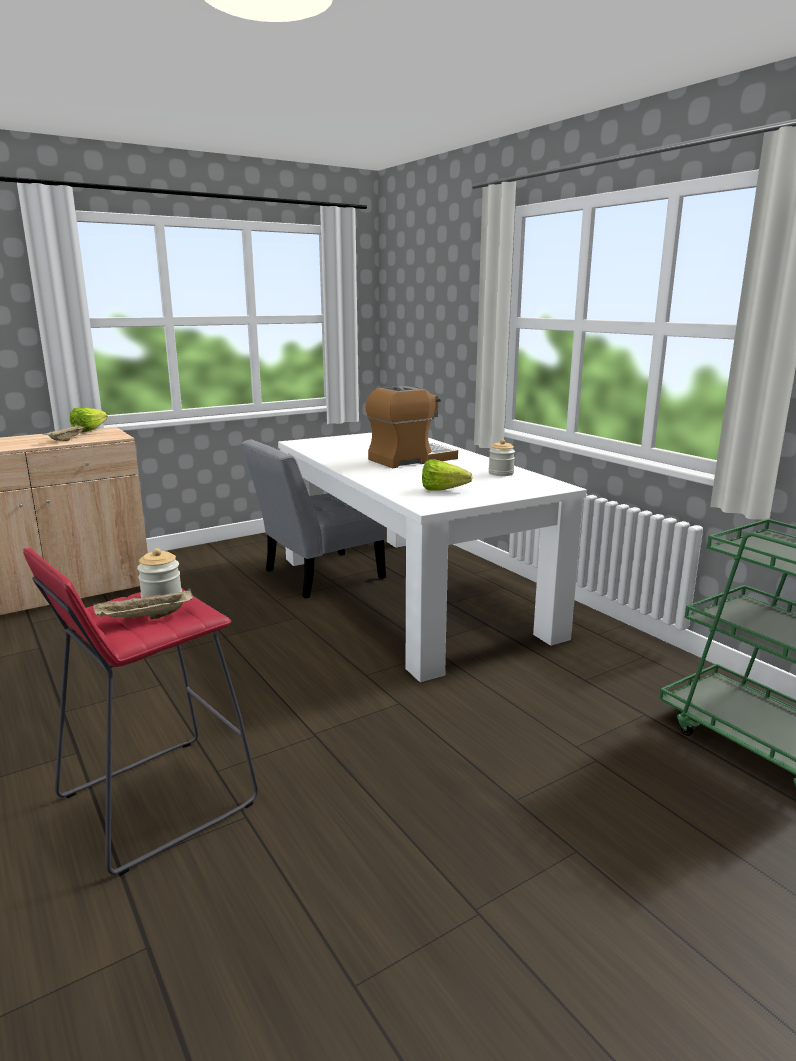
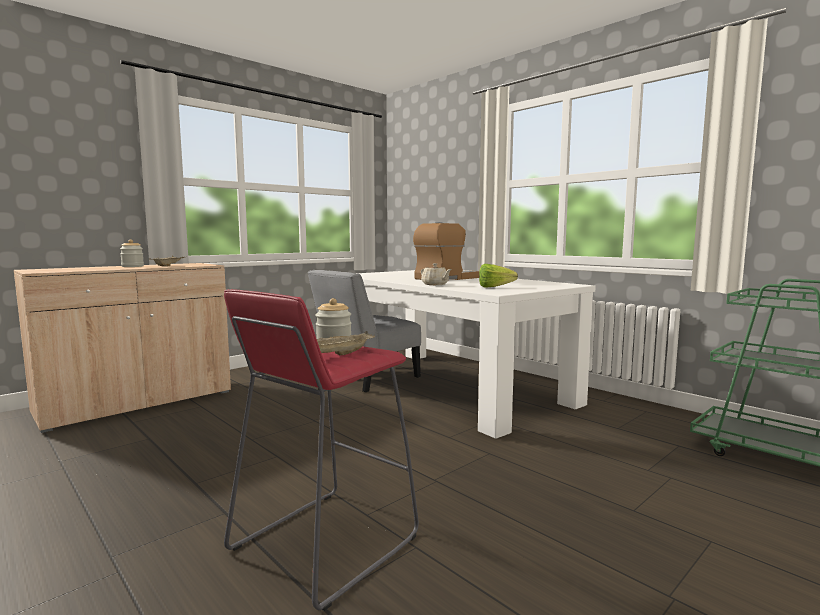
camera: 10 degrees left, 10 degrees down
lettuce [70,407,107,433] -> none
jar [489,439,515,476] -> jar moved to [120,239,144,267]
none -> beige teapot [421,263,451,285]

